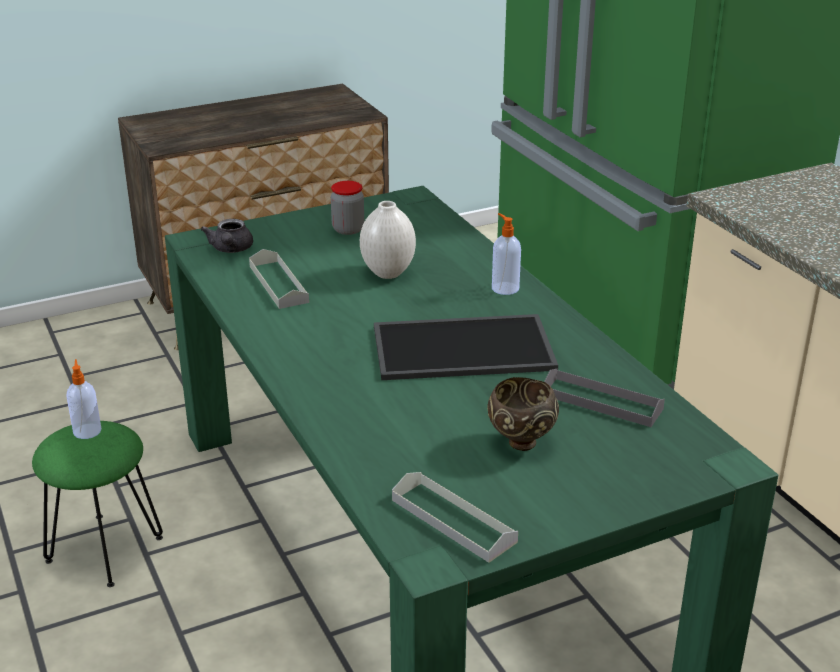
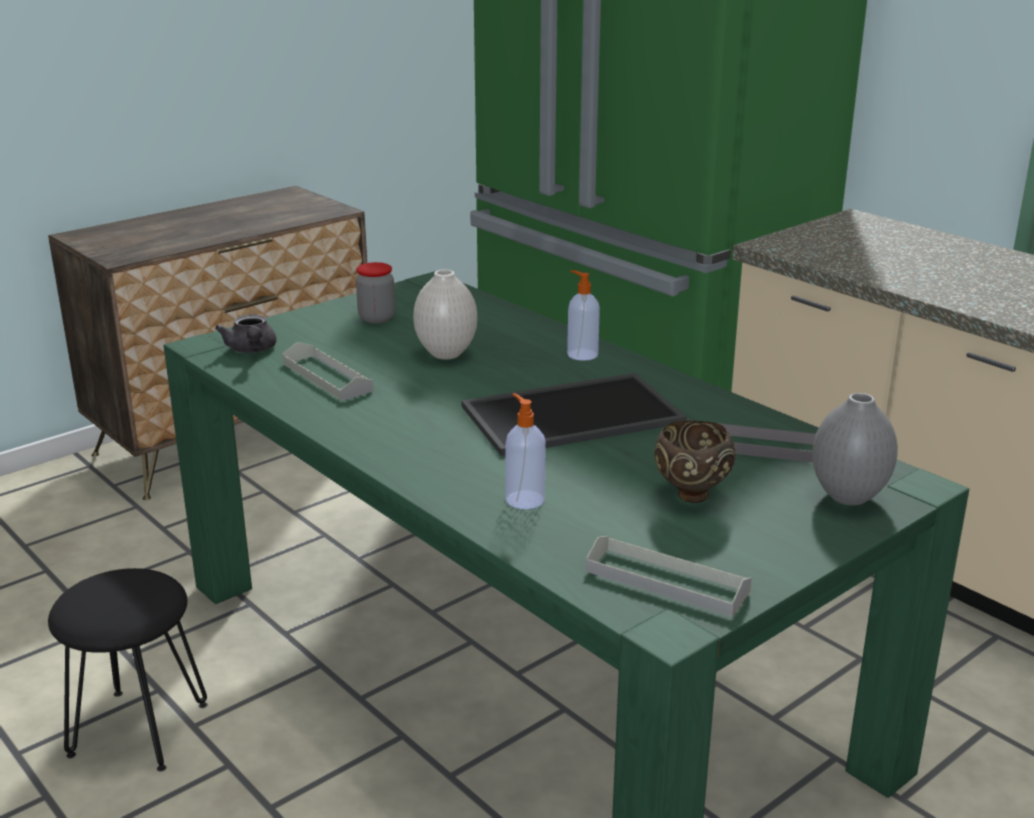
camera: 15 degrees left, 5 degrees down
green stool [32,421,163,587] -> black stool [48,568,207,771]
soap dispenser [66,359,101,439] -> soap dispenser moved to [506,393,546,509]
none -> grey vase [812,393,898,506]

